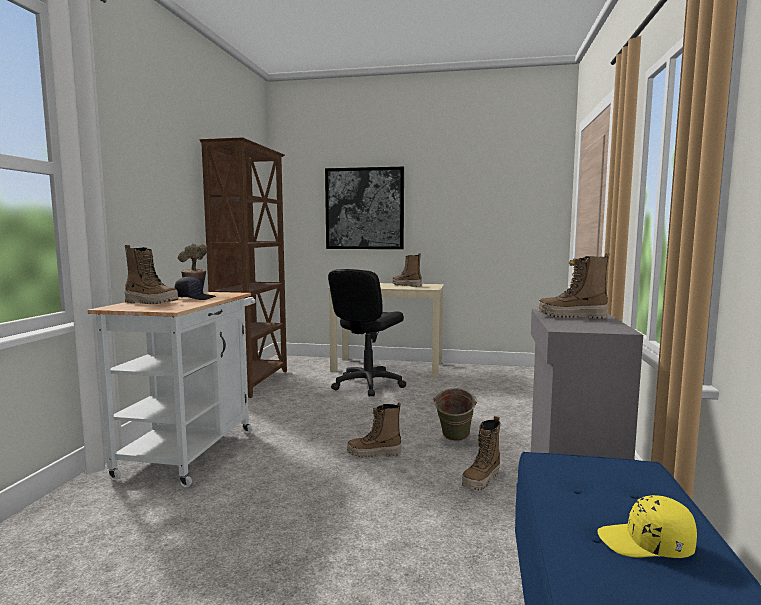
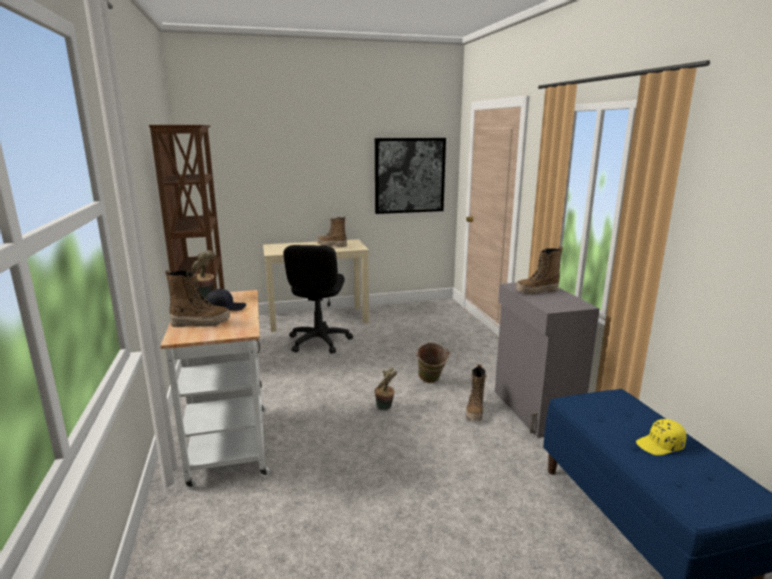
camera: 25 degrees left, 10 degrees up
picture [325,167,404,249] -> picture moved to [375,138,446,214]
boot [347,402,402,458] -> potted plant [375,367,397,410]

